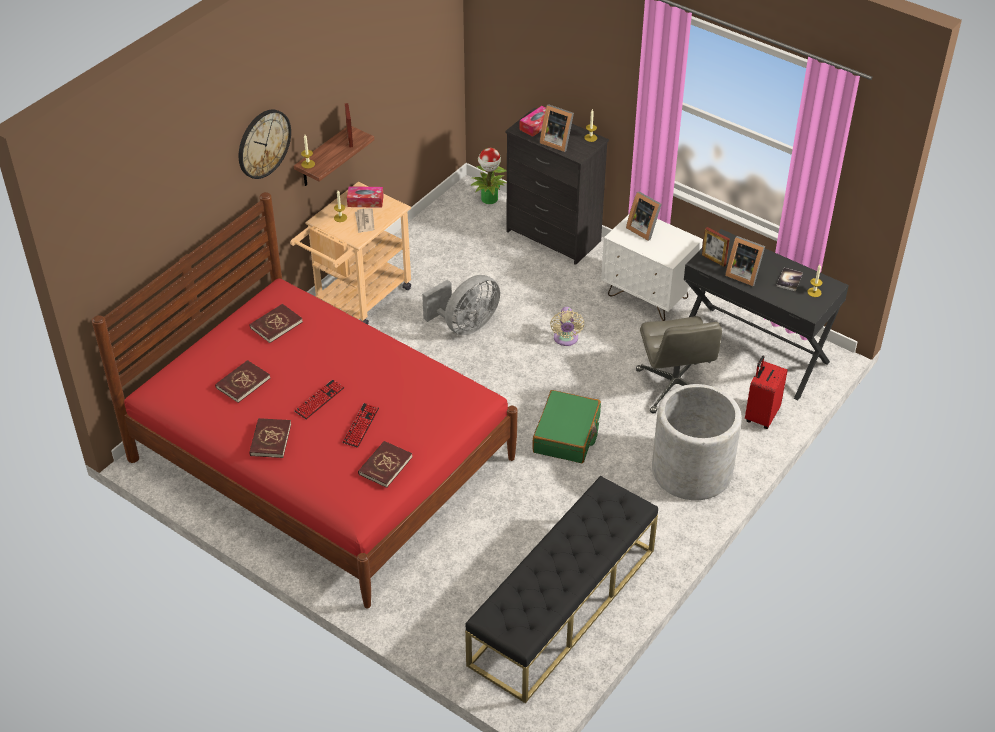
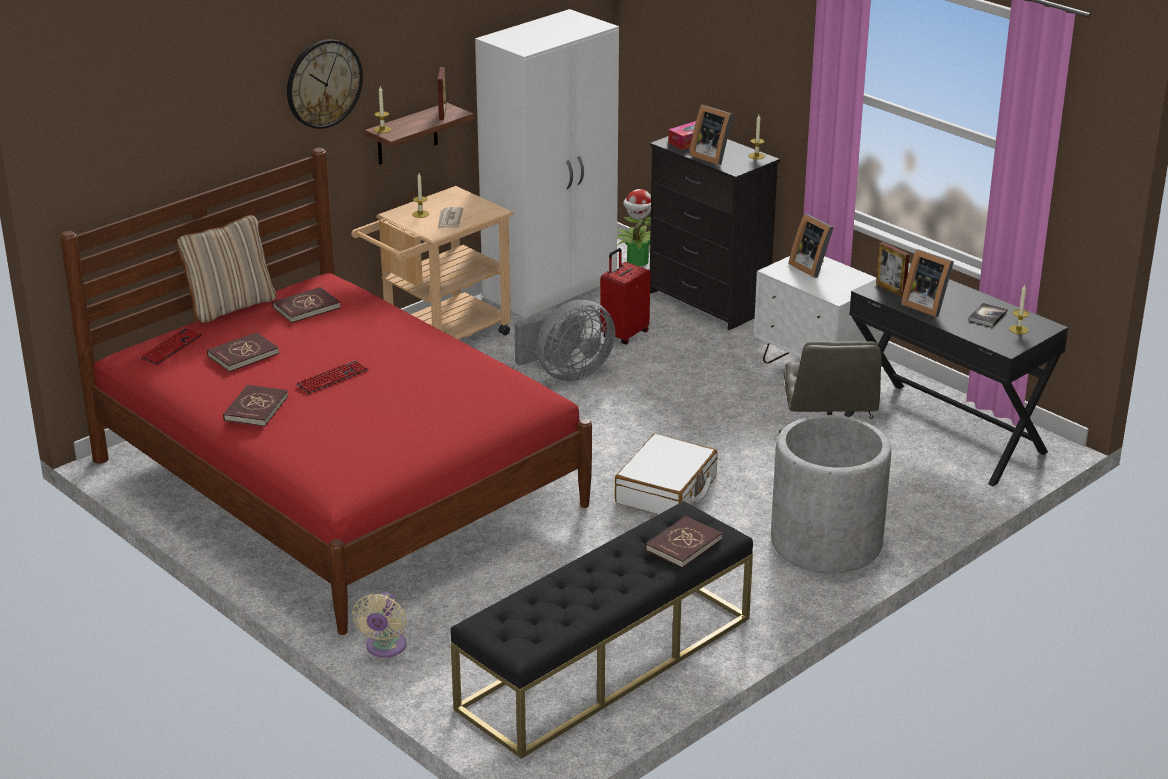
camera: 10 degrees right, 15 degrees down
keyboard [342,403,379,448] -> keyboard moved to [141,328,202,365]
tissue box [347,186,384,208] -> none
red book [358,441,412,488] -> red book moved to [645,516,722,568]
green suitcase [532,390,601,463] -> white suitcase [615,434,718,515]
beige fan [550,307,584,346] -> beige fan moved to [352,592,407,657]
red suitcase [745,355,788,429] -> red suitcase moved to [600,248,651,345]
none -> beige pillow [176,215,276,323]
none -> white wardrobe [475,9,619,319]

